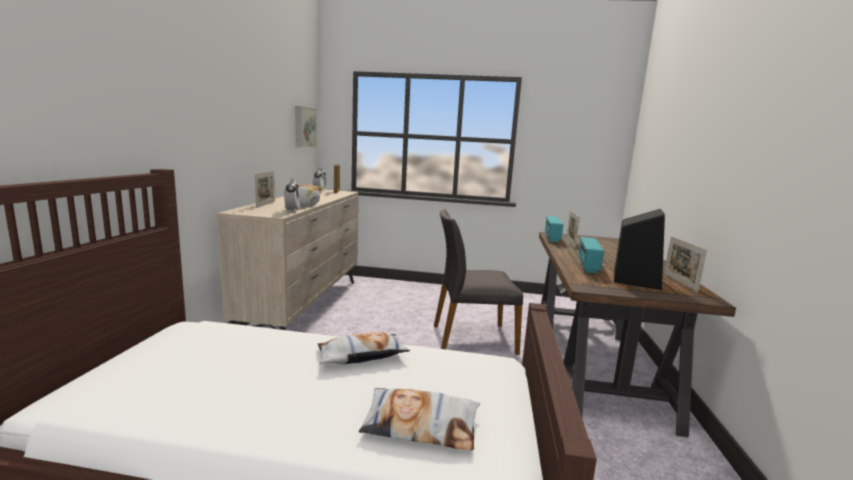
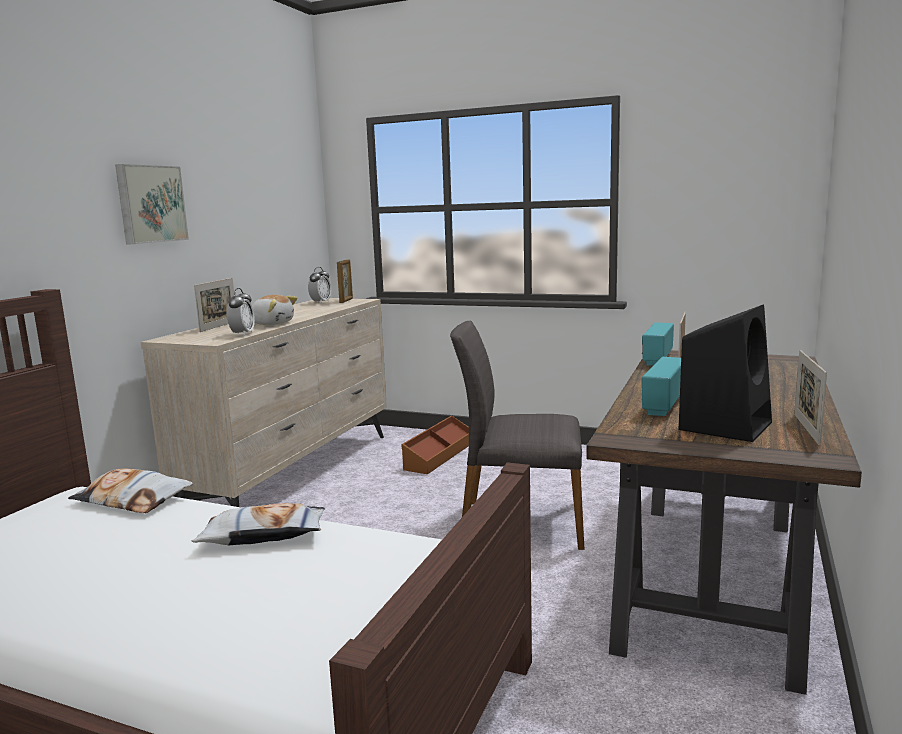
camera: 15 degrees right, 0 degrees up
picture [295,106,316,148] -> picture moved to [115,164,189,244]
pillow [359,388,480,450] -> pillow moved to [68,468,193,513]
none -> brown storage box [402,415,469,474]

